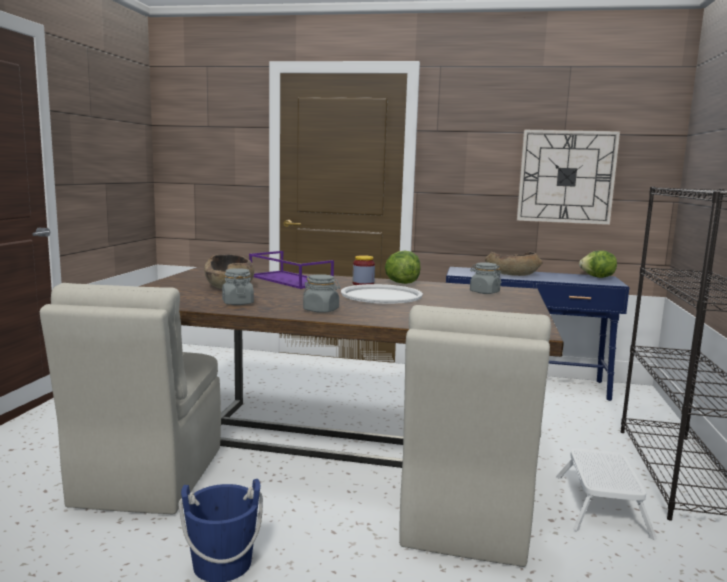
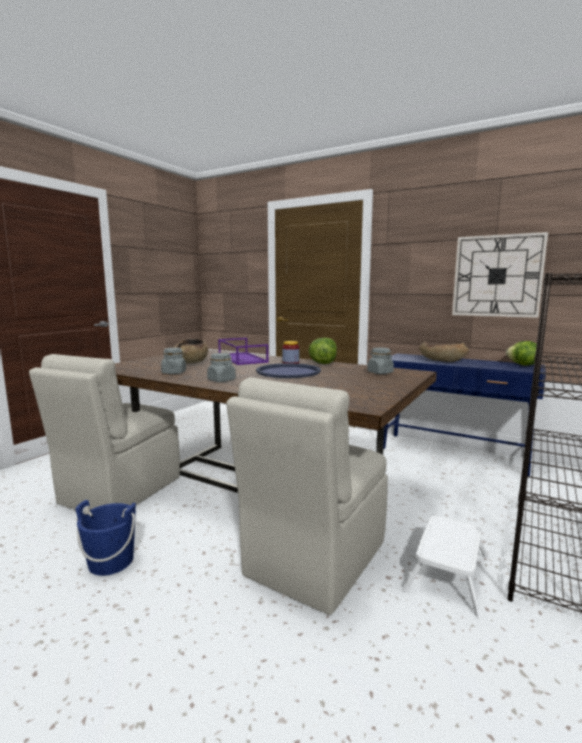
camera: 20 degrees right, 0 degrees up
white tray [341,284,423,304] -> blue tray [256,363,321,378]

